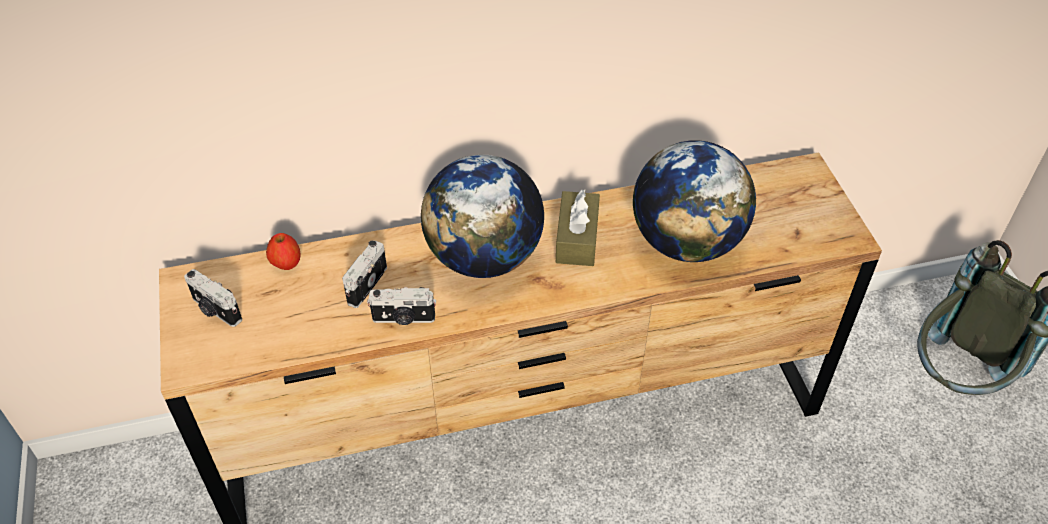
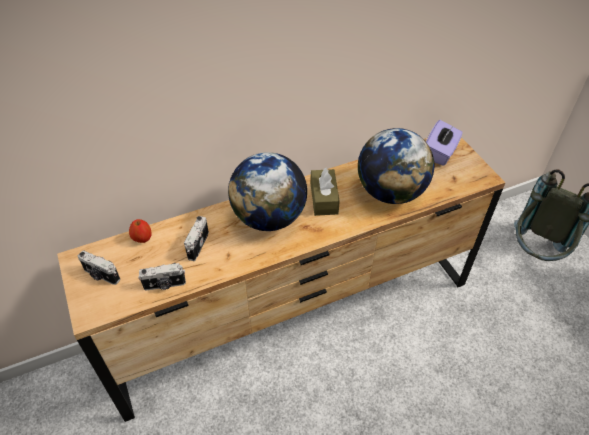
camera: 10 degrees left, 0 degrees up
camera [367,287,436,325] -> camera moved to [138,263,186,290]
none -> purple tissue box [426,120,463,166]

